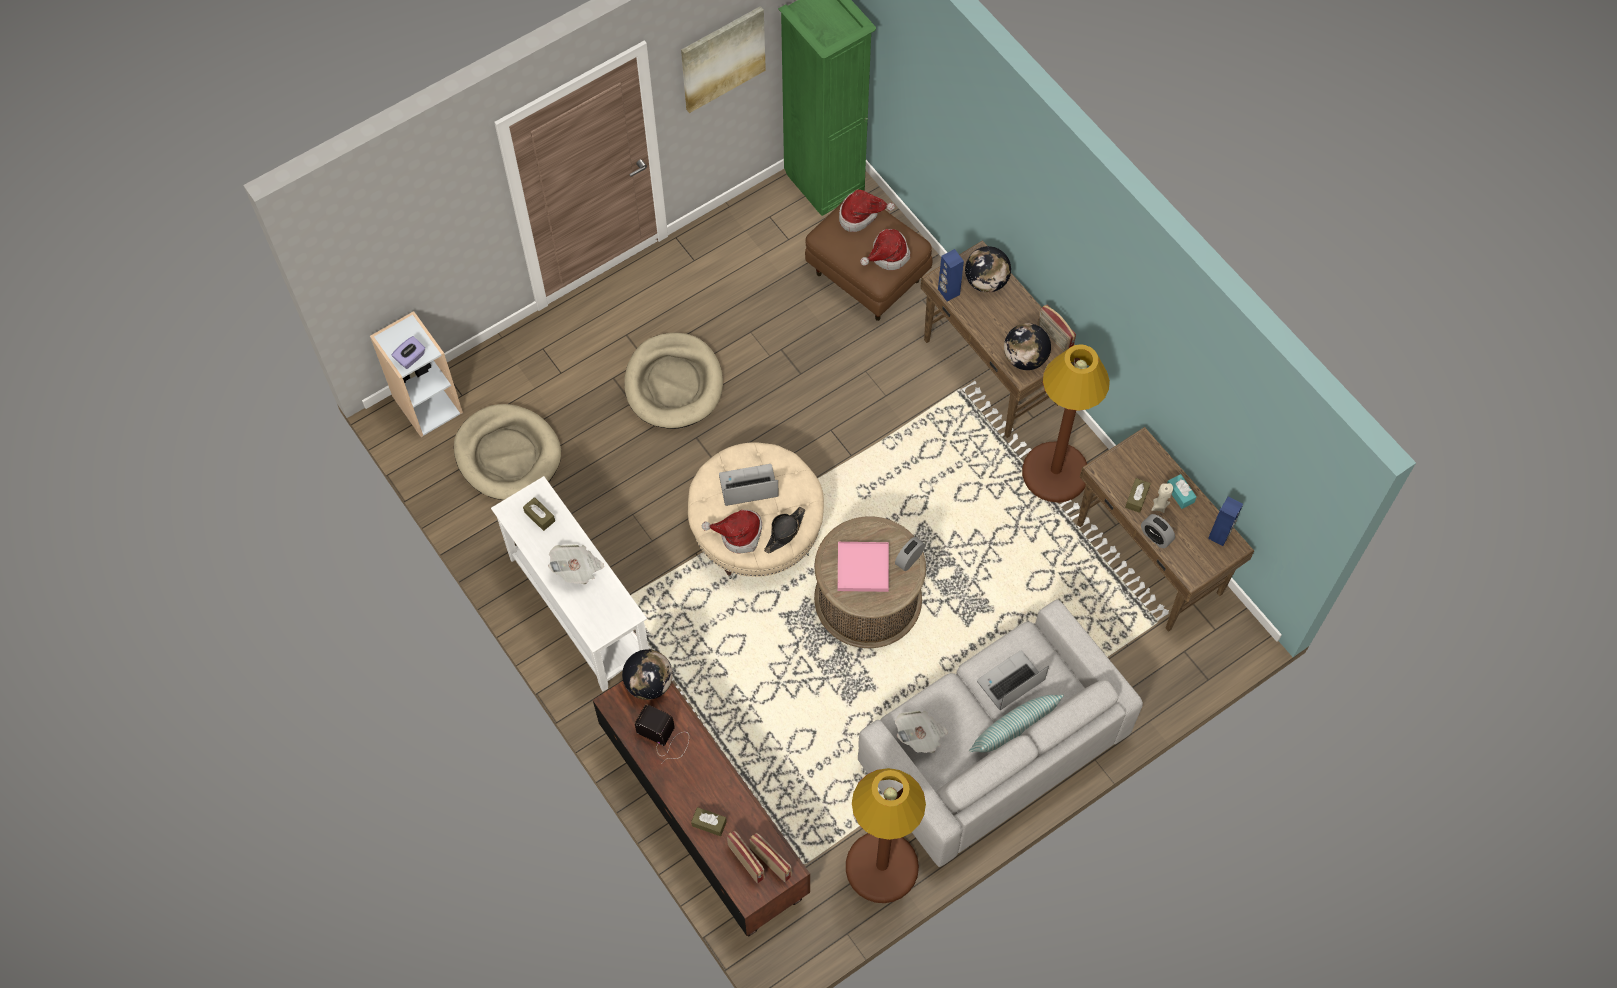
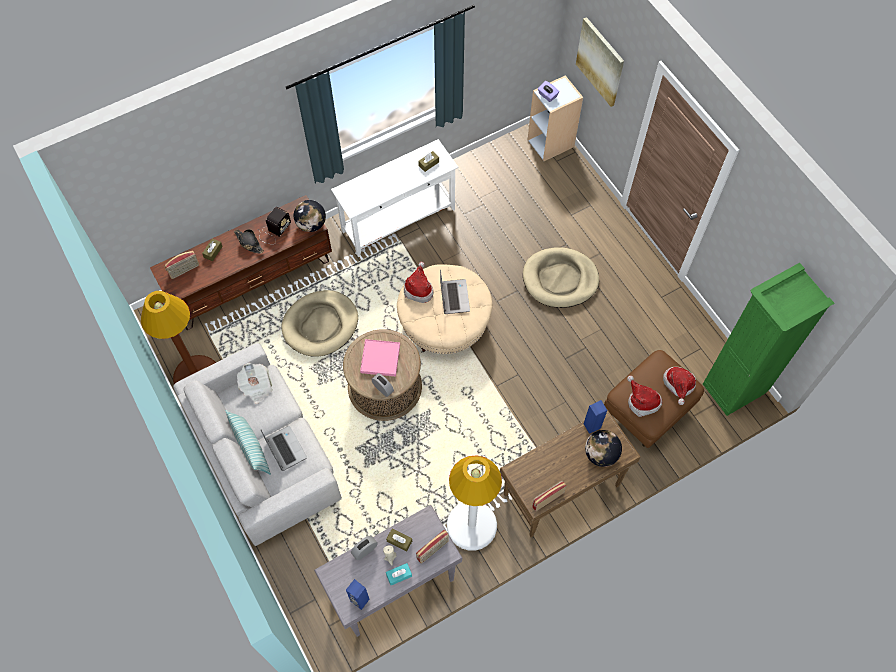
camera: 95 degrees right, 0 degrees up
beige dog bed [454,404,561,500] -> beige dog bed moved to [281,290,358,357]
newspaper [548,545,604,584] -> none
picture [681,6,766,113] -> picture moved to [576,17,624,107]
radio [749,833,792,882] -> radio moved to [416,530,449,564]
black hat [764,507,805,553] -> black hat moved to [234,229,264,254]
globe [1004,323,1051,370] -> none
brown floor lamp [1022,344,1110,503] -> white floor lamp [447,455,502,551]
brown console table [1077,427,1254,632] -> grey console table [314,505,462,637]

